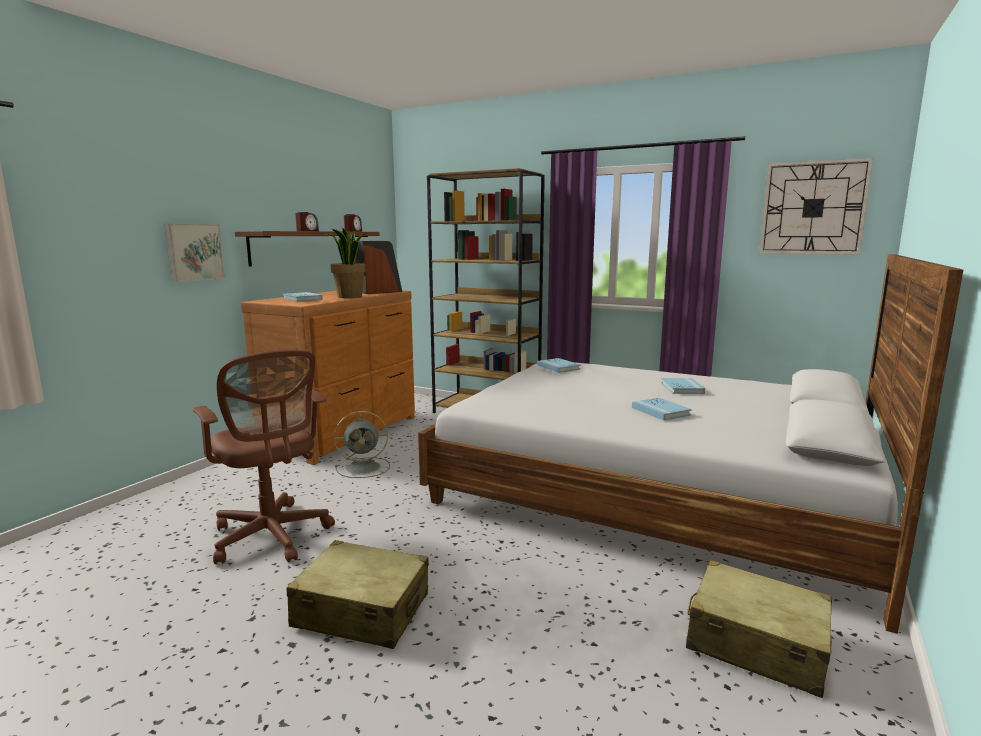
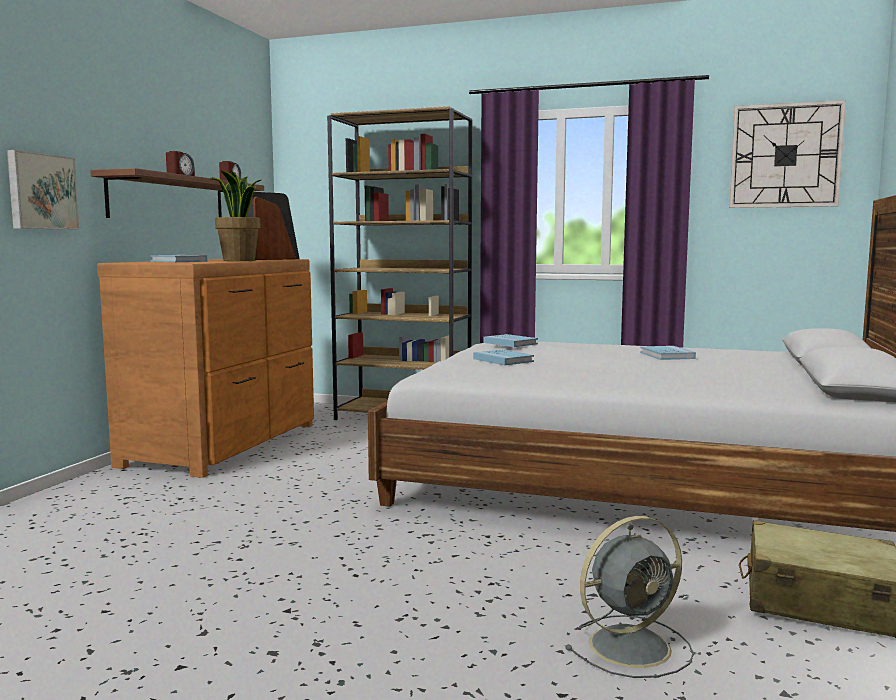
camera: 10 degrees left, 5 degrees down
brown office chair [192,350,335,564] -> none
beige suitcase [287,540,429,649] -> none
grey fan [334,411,390,478] -> grey fan moved to [565,516,694,678]
blue book [632,398,692,420] -> blue book moved to [473,349,534,365]

